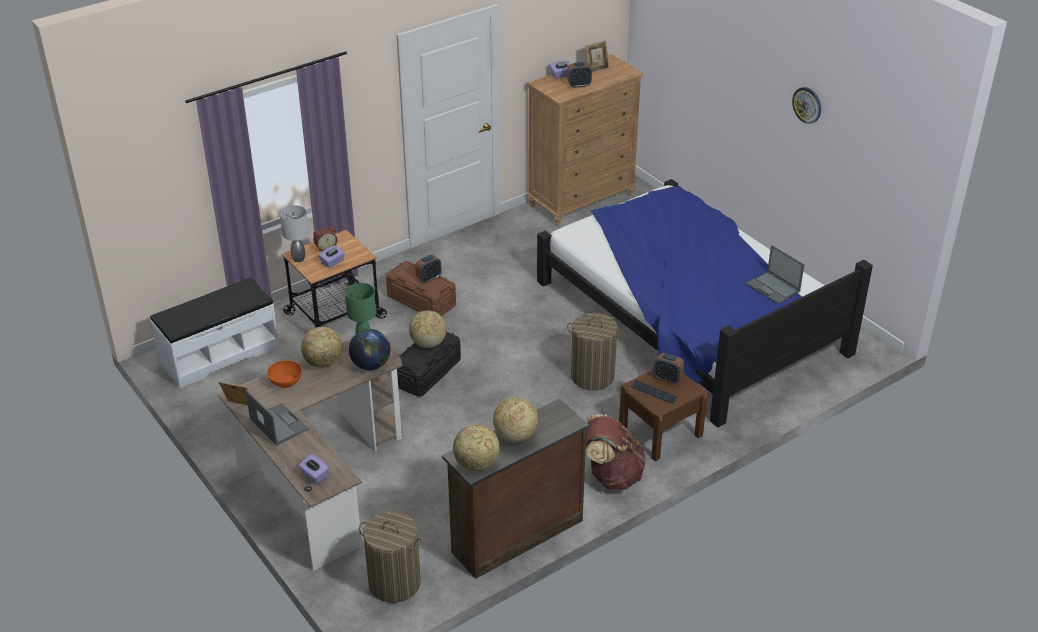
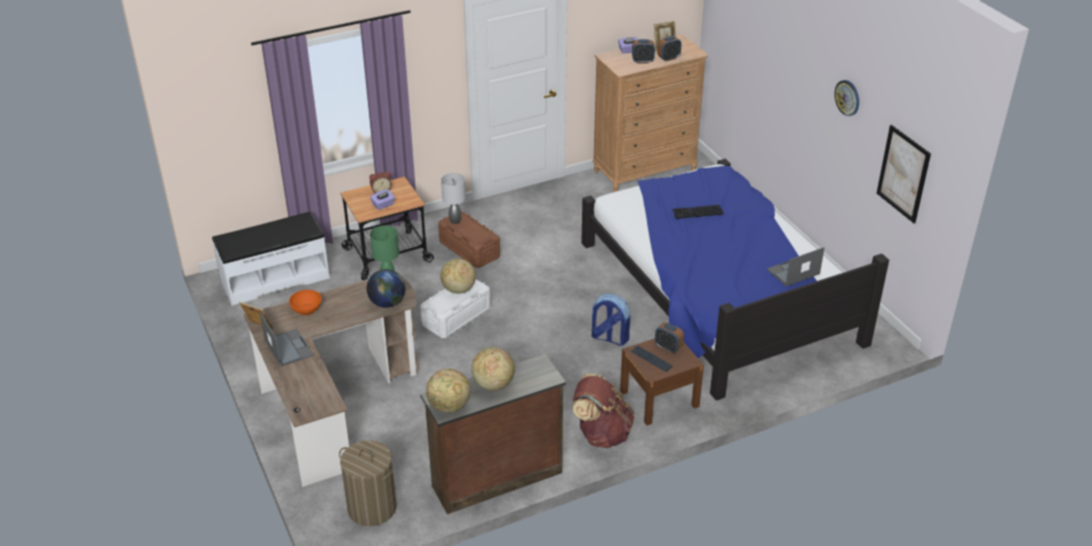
camera: 10 degrees right, 0 degrees up
grey table lamp [280,205,309,262] -> grey table lamp moved to [441,173,466,224]
purple tissue box [298,454,329,484] -> none
globe [301,327,343,368] -> none
black storage box [397,332,461,397] -> white storage box [421,279,490,338]
alarm clock [415,255,441,283] -> alarm clock moved to [657,36,682,61]
laundry basket [567,313,622,390] -> backpack [591,294,630,346]
laptop [746,245,804,304] -> laptop turned 90 degrees clockwise [767,247,824,286]
none -> keyboard [672,205,724,219]
none -> picture [877,125,931,223]

